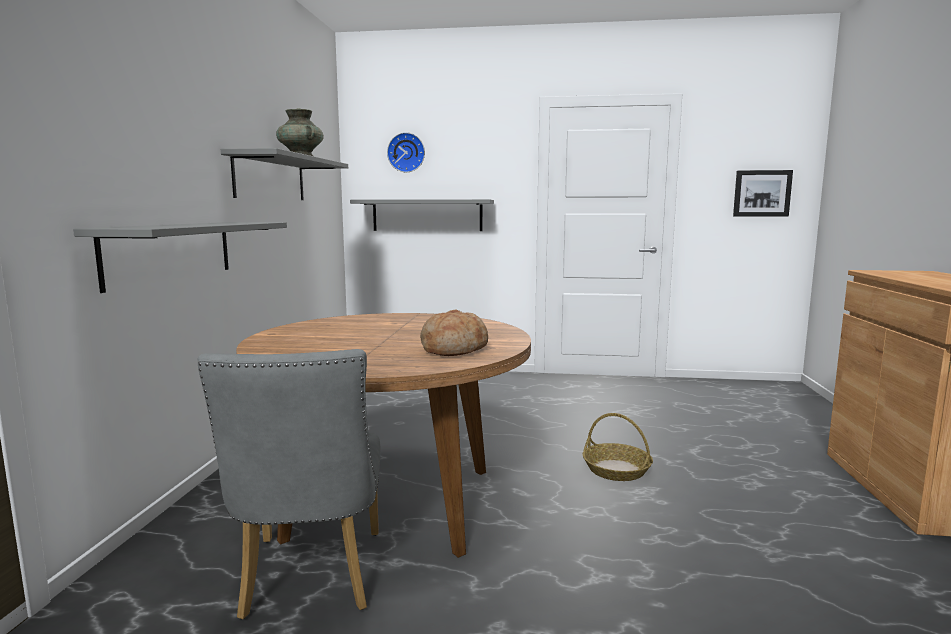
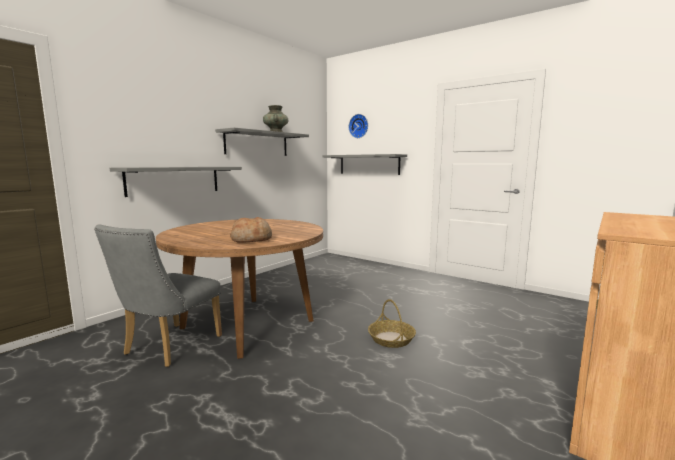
camera: 30 degrees right, 0 degrees up
picture [733,170,793,217] -> none

